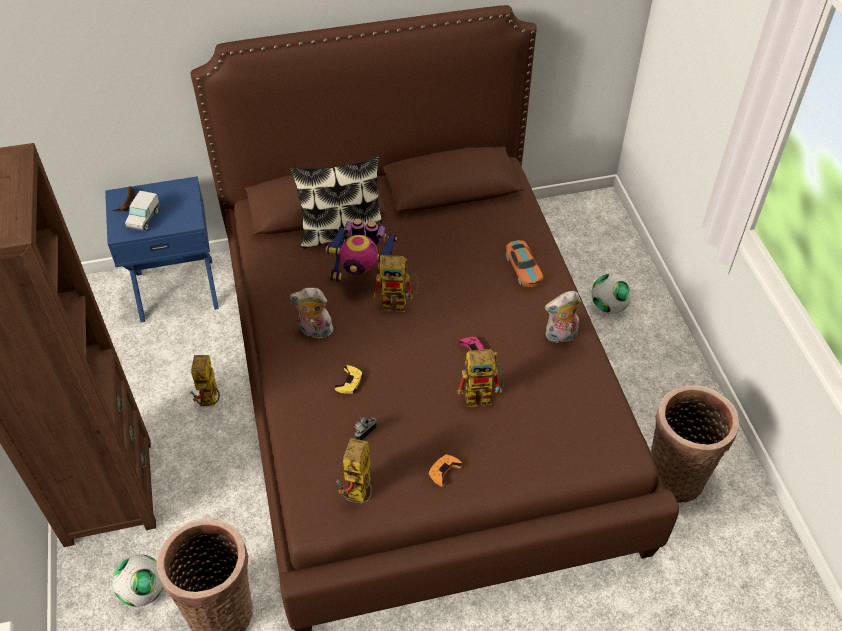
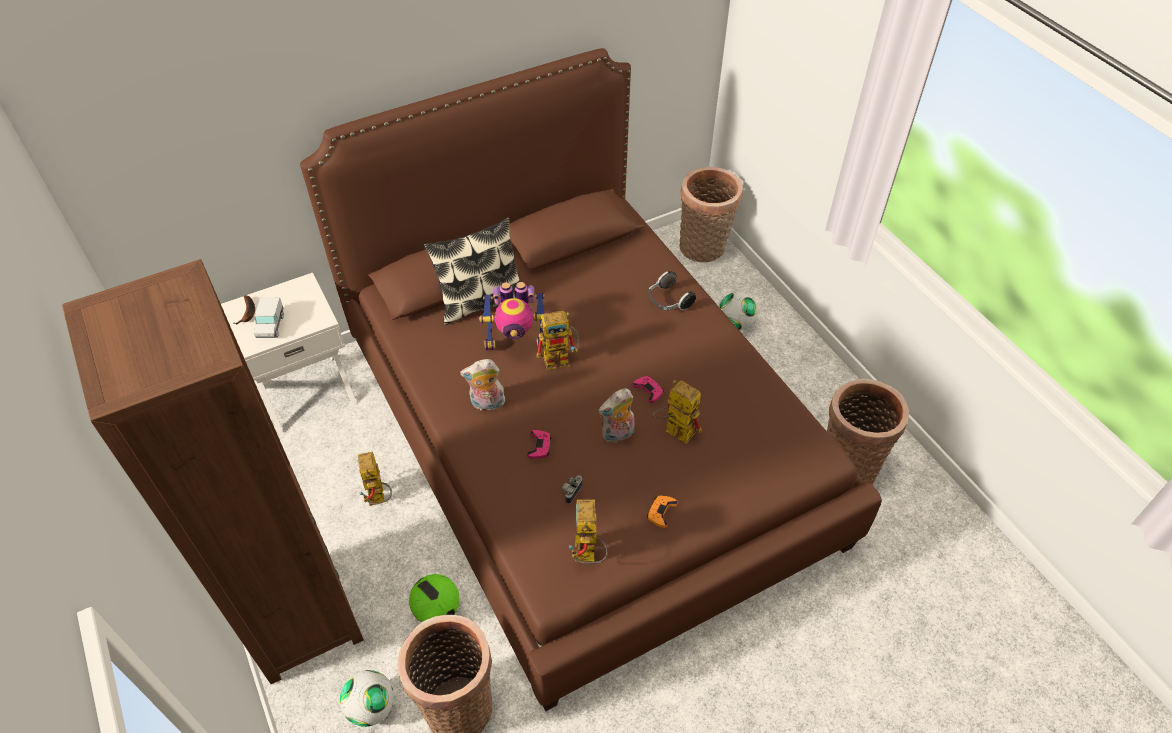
camera: 15 degrees left, 0 degrees up
blue nightstand [105,176,219,323] -> white nightstand [221,273,357,435]
yellow game controller [335,365,363,394] -> pink game controller [527,430,552,459]
toy robot [457,349,504,407] -> toy robot turned 120 degrees counterclockwise [652,380,702,444]
toy car [506,240,543,287] -> headphones [648,271,696,310]
plush toy [545,291,581,343] -> plush toy moved to [598,388,635,444]
none -> football [409,574,460,622]
none -> basket [679,167,743,263]

